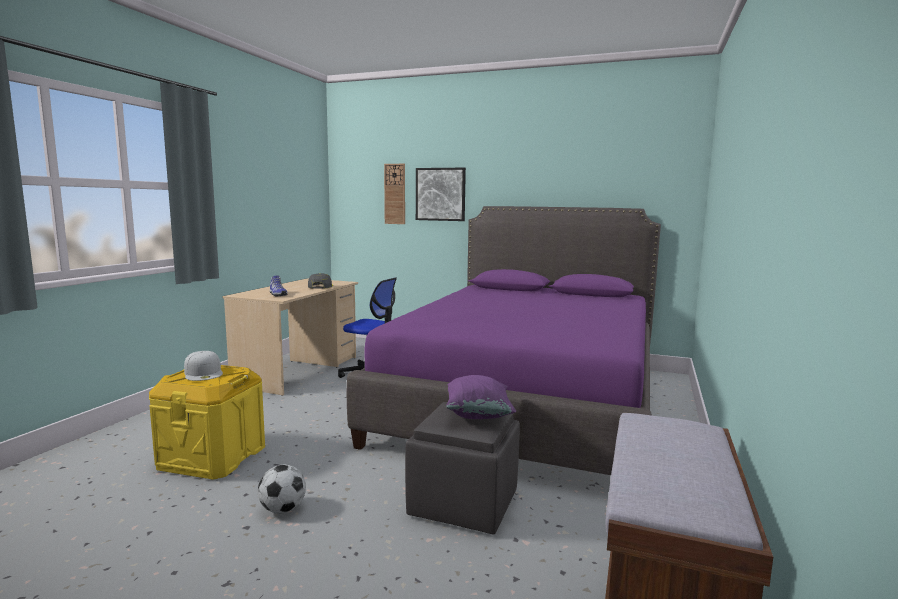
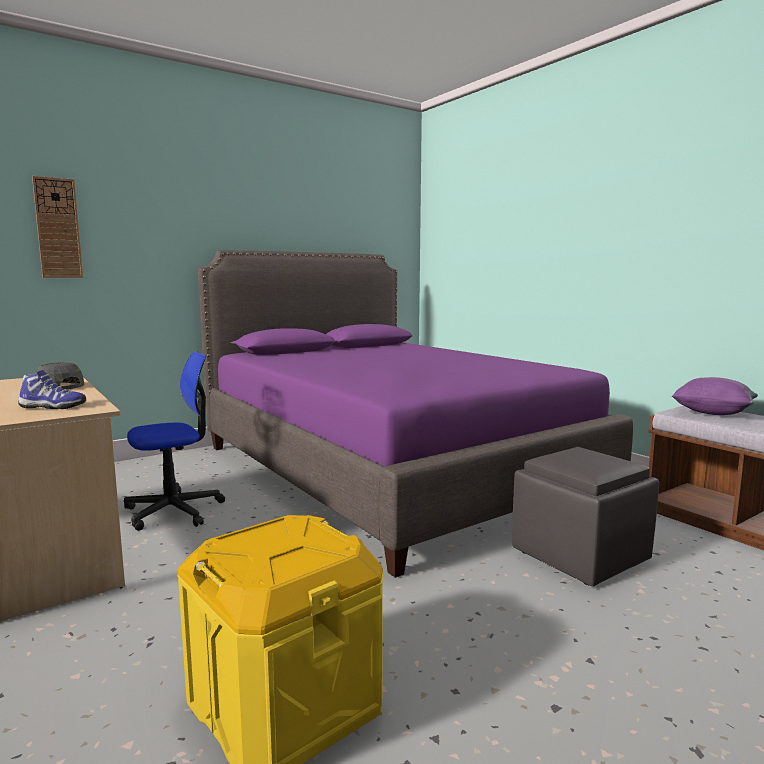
camera: 55 degrees left, 0 degrees up
white cap [184,351,223,381] -> none
football [258,465,306,513] -> none
picture [416,168,466,221] -> none
purple pillow [446,375,516,419] -> purple pillow moved to [672,377,758,415]

